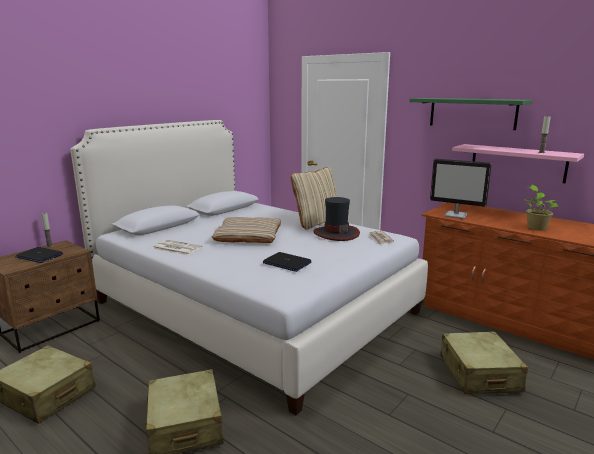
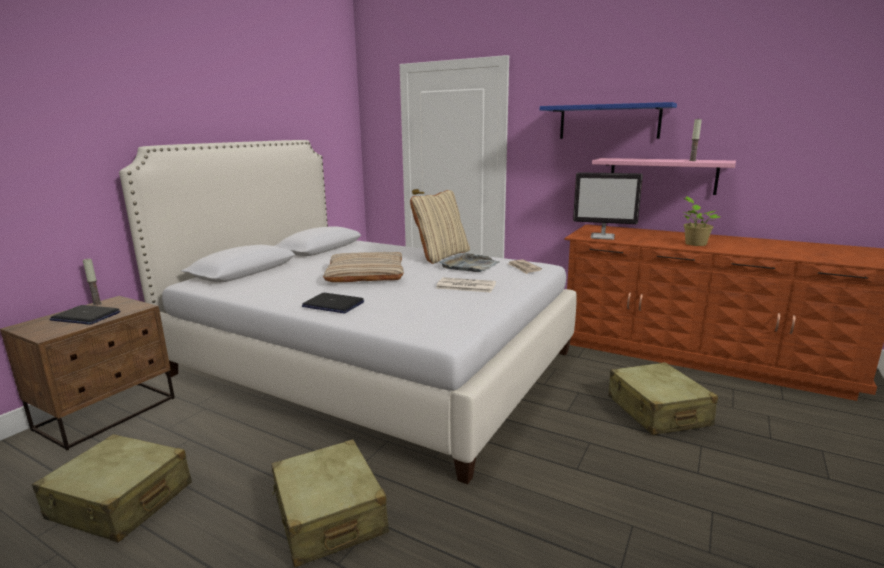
camera: 10 degrees left, 0 degrees up
newspaper [152,240,202,255] -> newspaper moved to [436,277,496,293]
laptop [263,252,312,272] -> laptop moved to [302,293,364,313]
hat [313,197,360,241] -> grey tray [440,253,500,272]
green shelf [410,98,532,130] -> blue shelf [540,102,677,139]

